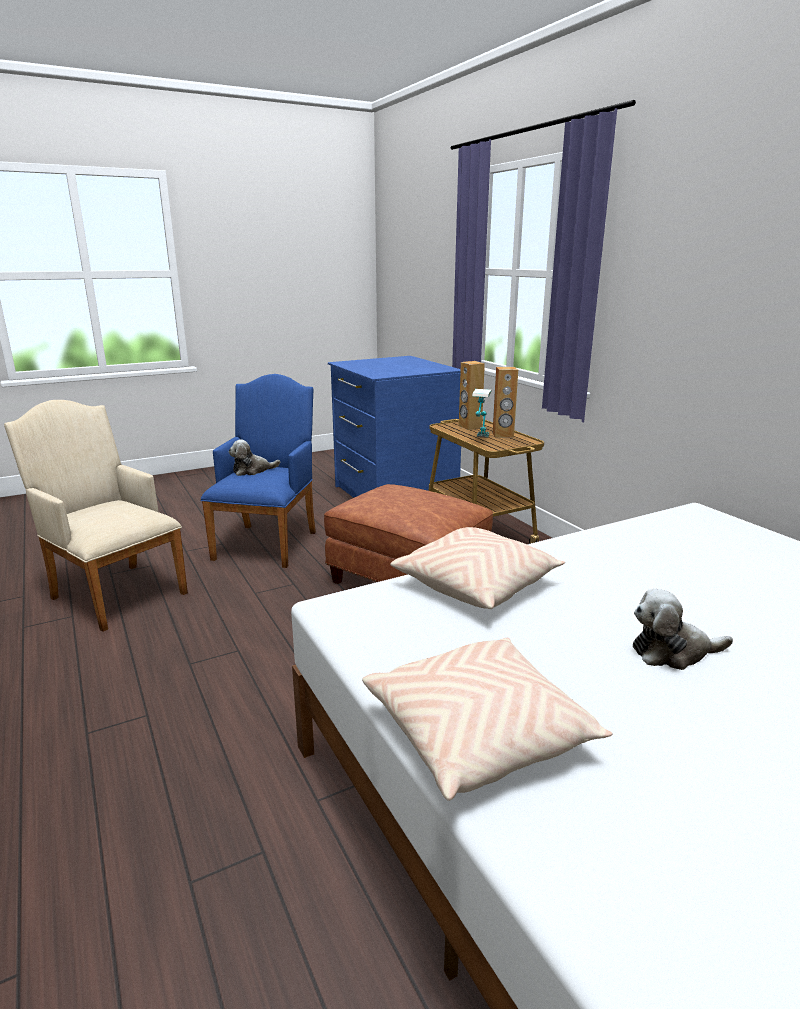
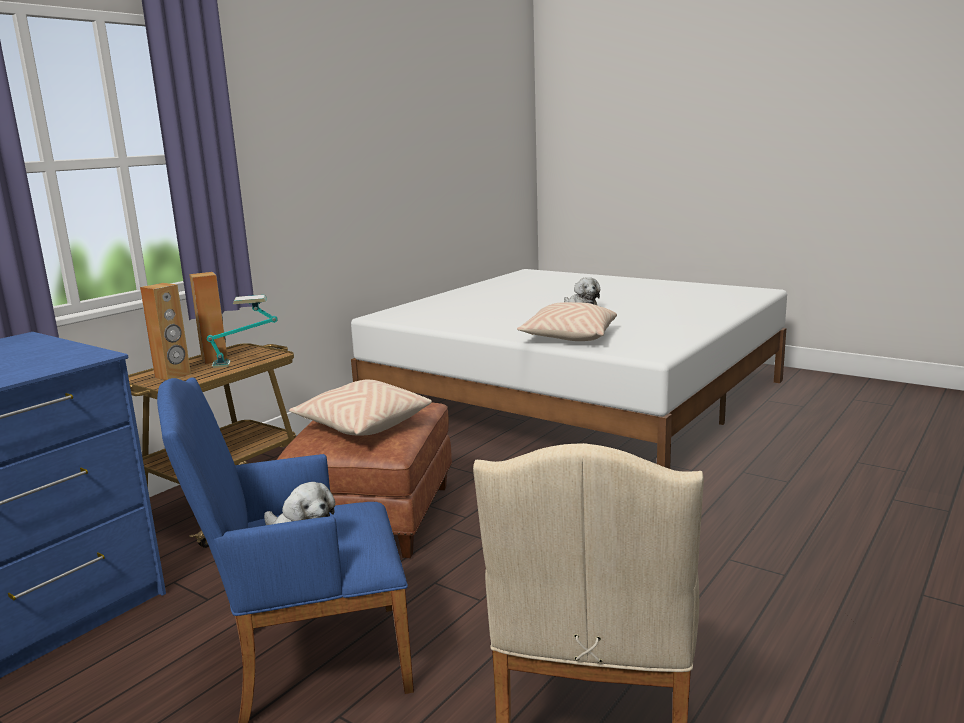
camera: 115 degrees left, 5 degrees down
beige pillow [362,638,613,801] -> beige pillow moved to [289,380,432,436]

